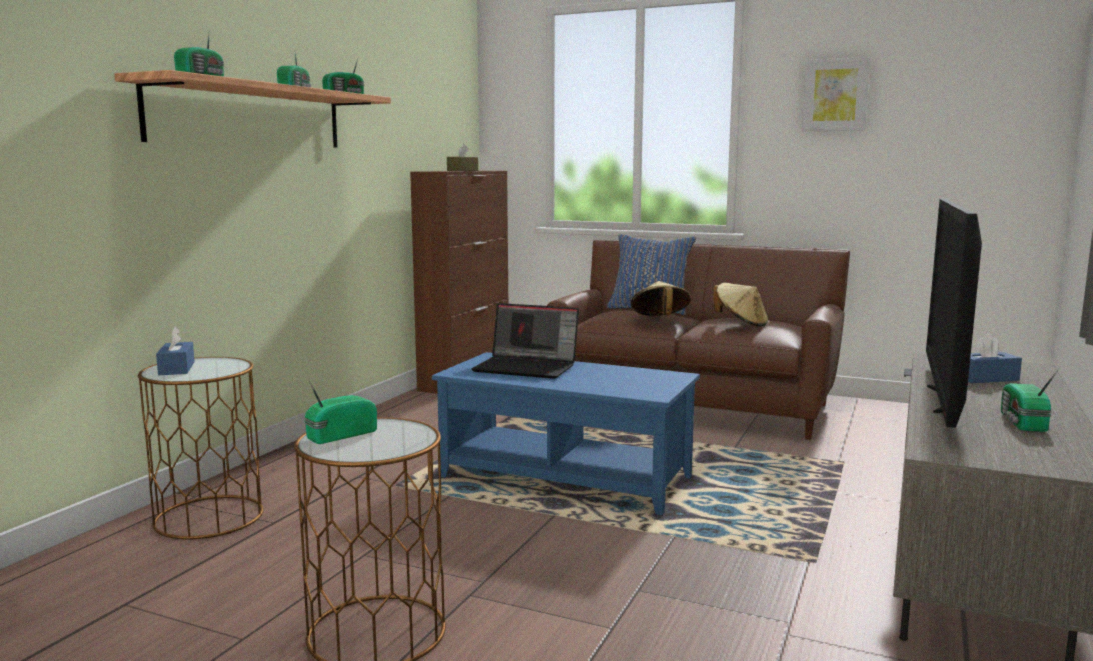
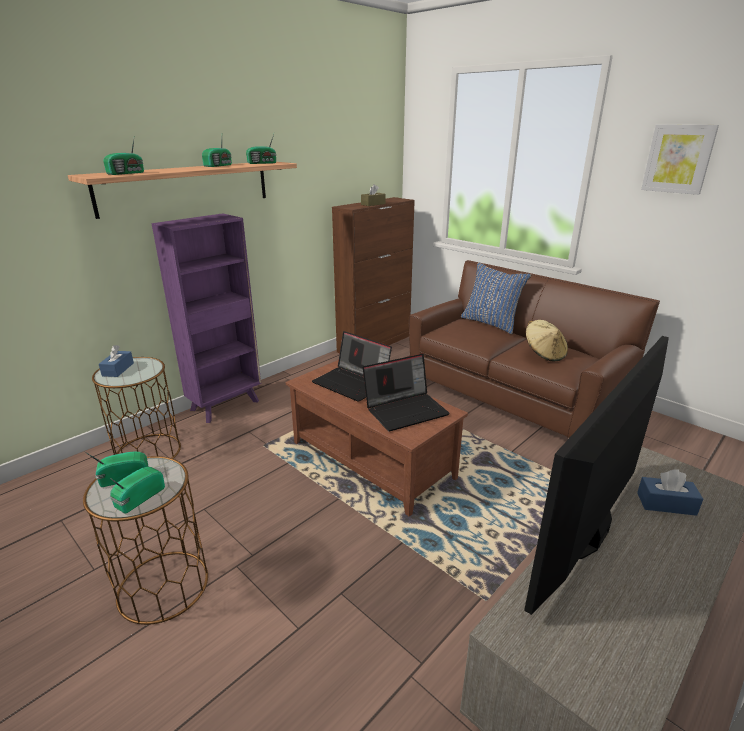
camera: 20 degrees right, 15 degrees up
blue coffee table [432,352,700,515] -> brown coffee table [286,360,468,517]
beige hat [631,281,691,316] -> none
radio [1001,369,1059,432] -> radio moved to [110,467,165,513]
none -> purple bookcase [151,213,261,423]
none -> laptop [363,354,450,431]

